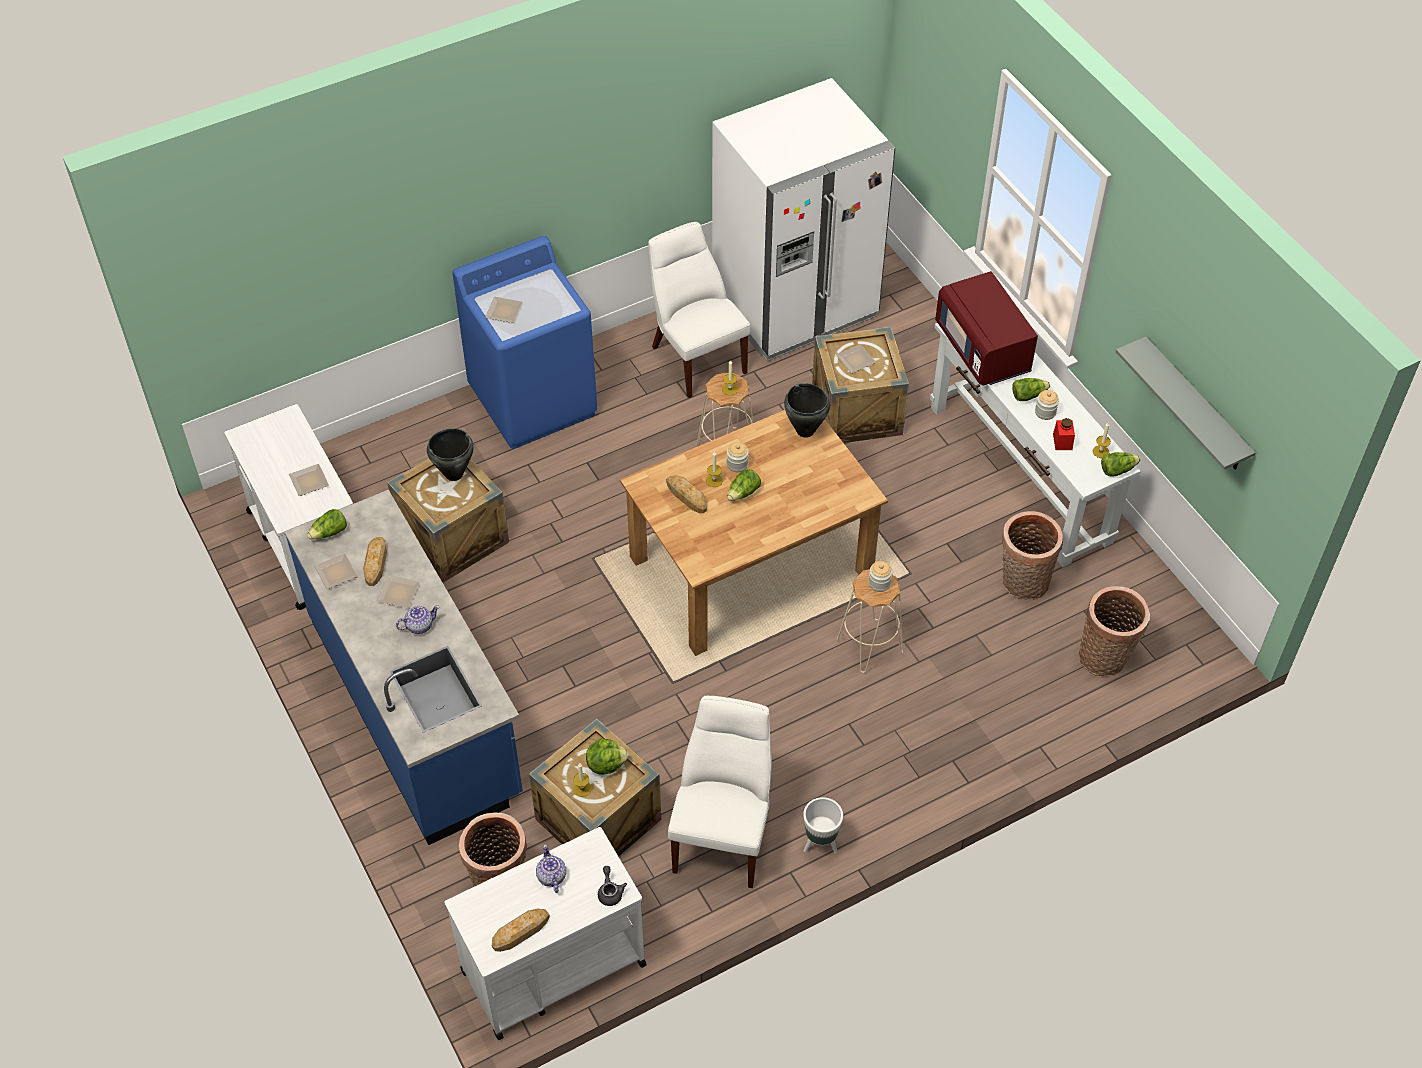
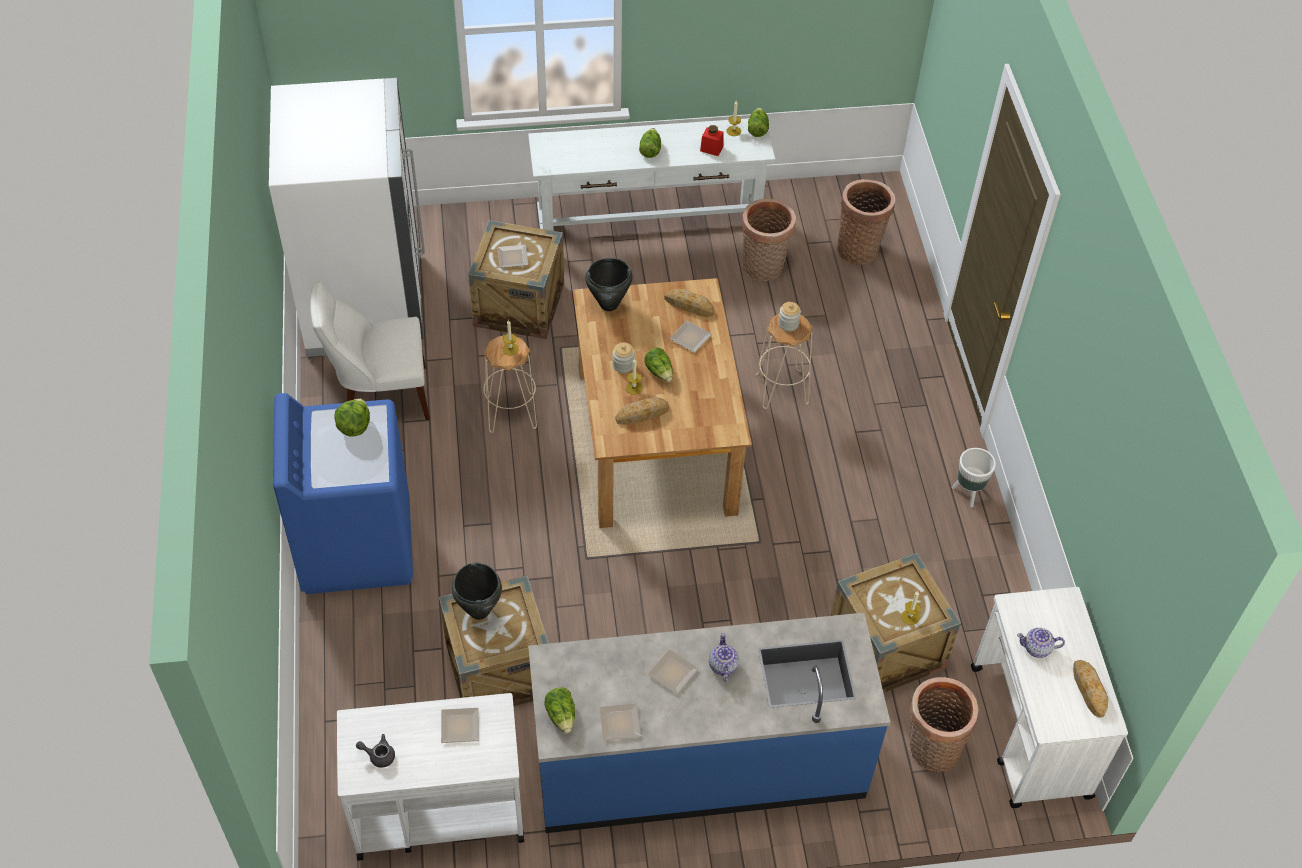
camera: 70 degrees left, 0 degrees up
bread [363,537,387,586] -> bread moved to [664,289,714,317]
plate [485,297,523,323] -> plate moved to [669,320,712,353]
lettuce [586,738,629,775] -> lettuce moved to [335,399,370,437]
grey teapot [598,866,627,906] -> grey teapot moved to [356,734,395,768]
white chair [668,696,772,888] -> none
red microwave [935,271,1038,385] -> none
jar [1035,390,1059,420] -> none
grey shelf [1116,336,1255,470] -> none

